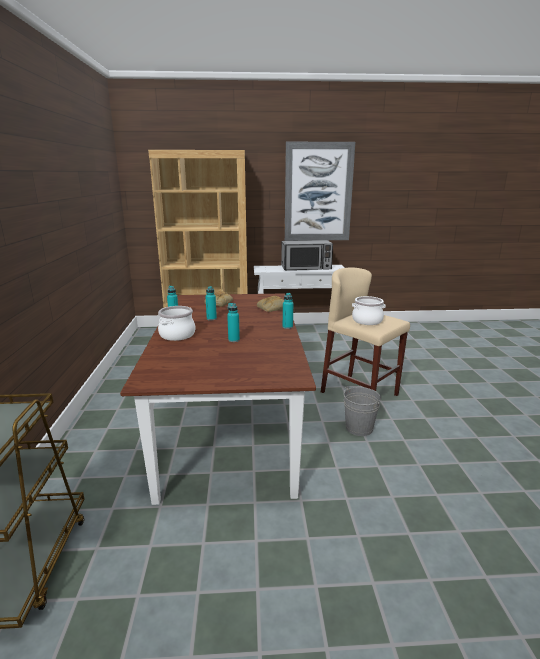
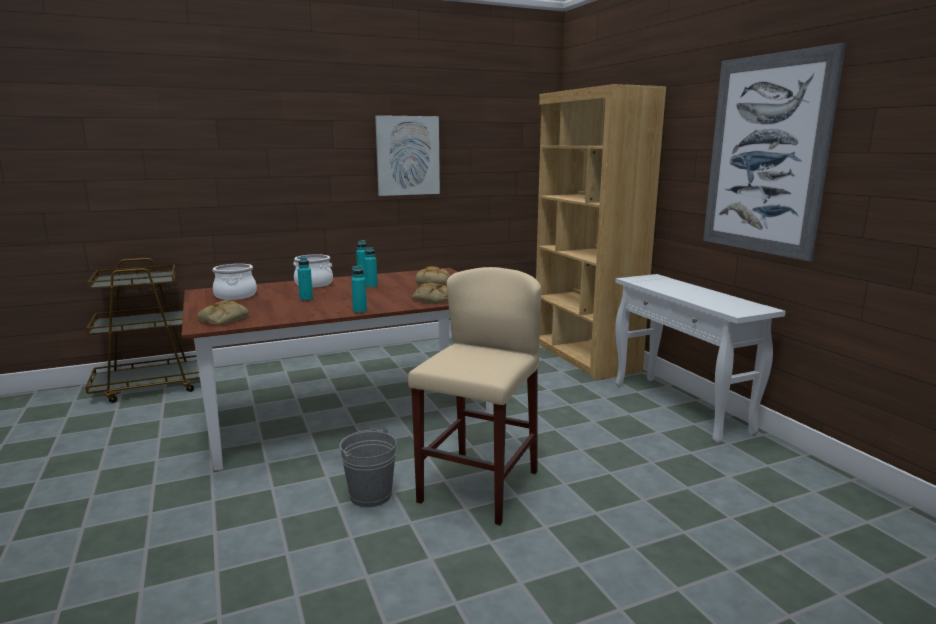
camera: 70 degrees right, 5 degrees down
microwave [281,240,333,271] -> none
cooking pot [352,296,386,325] -> cooking pot moved to [213,264,257,300]
none -> bread [197,300,249,325]
none -> picture [375,115,440,196]

